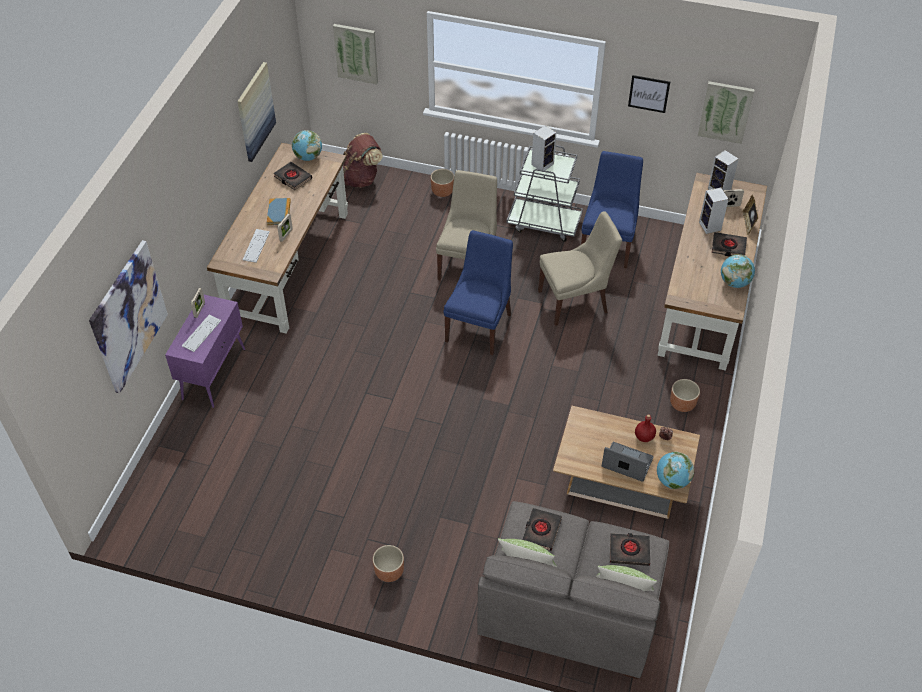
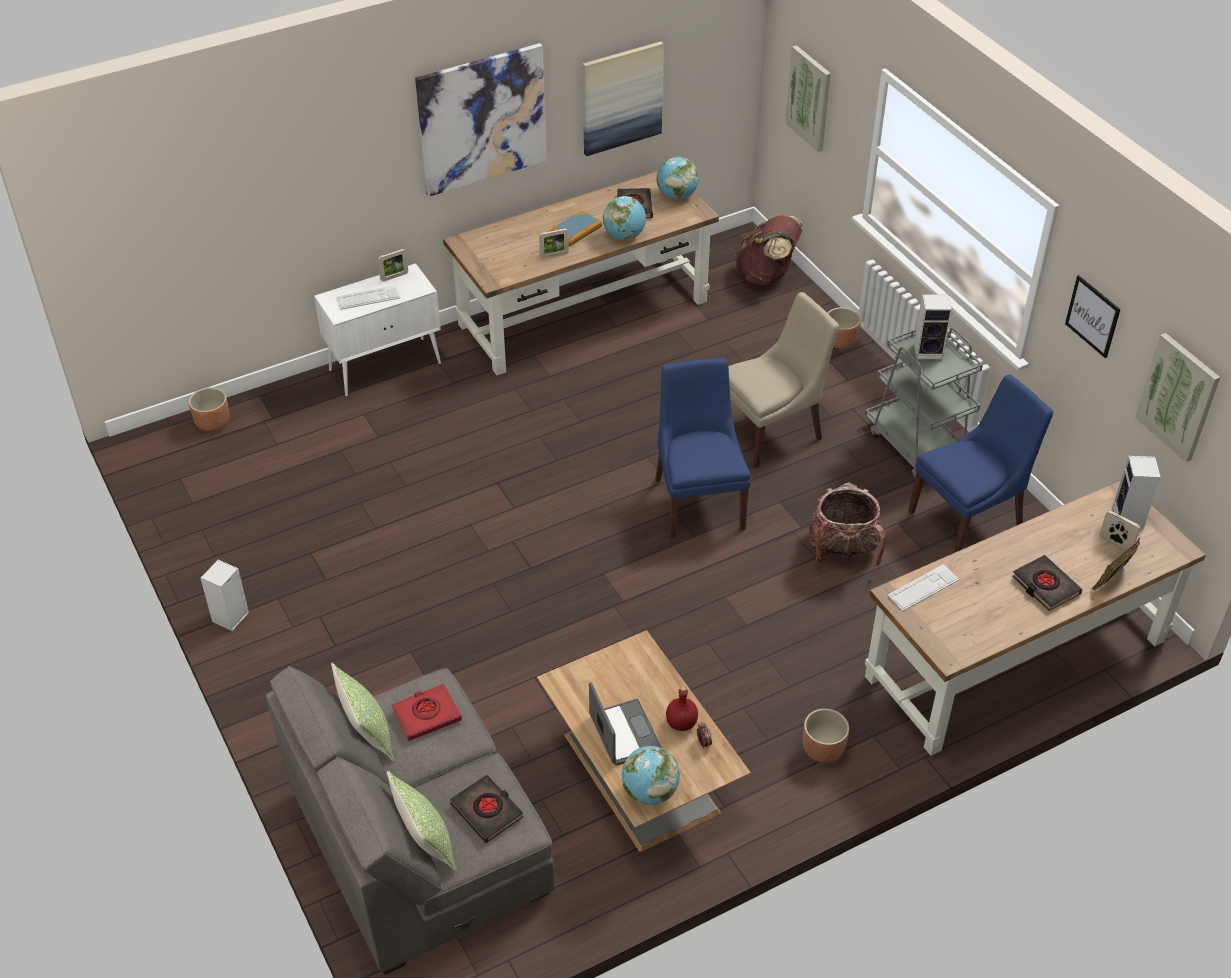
camera: 45 degrees right, 5 degrees down
picture [89,240,168,394] -> picture moved to [415,43,547,197]
purple cabinet [165,294,245,408] -> white cabinet [314,263,441,396]
keyboard [243,229,270,263] -> keyboard moved to [887,564,959,611]
brown planter [373,545,404,582] -> brown planter moved to [189,387,229,431]
blue chair [444,230,513,355] -> blue chair turned 75 degrees counterclockwise [655,358,751,539]
black book [523,508,562,551] -> red book [392,684,462,741]
beige chair [538,211,622,326] -> backpack [809,482,886,566]
speaker [699,188,729,234] -> speaker moved to [200,560,249,631]
globe [721,254,755,288] -> globe moved to [603,196,646,240]

